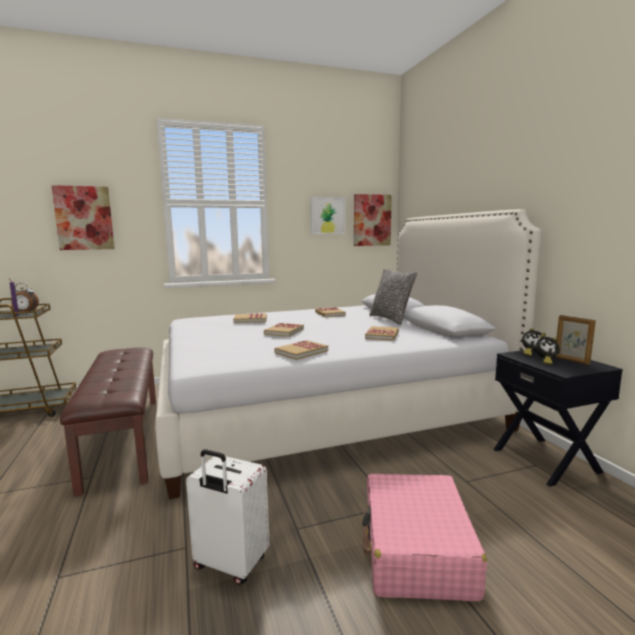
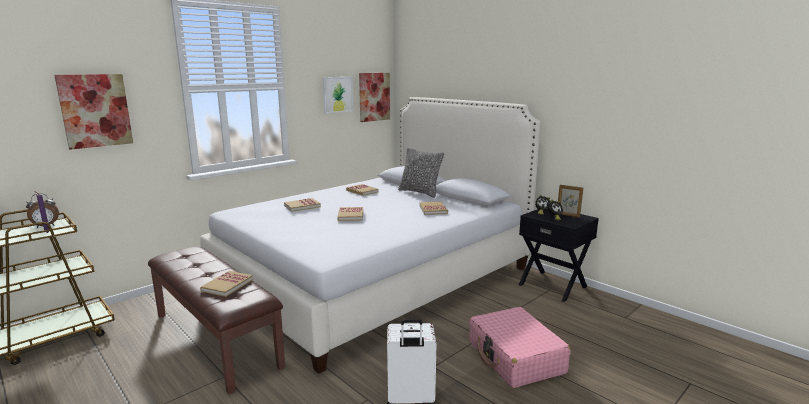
camera: 25 degrees left, 5 degrees up
book [274,340,328,360] -> book moved to [200,271,253,297]

